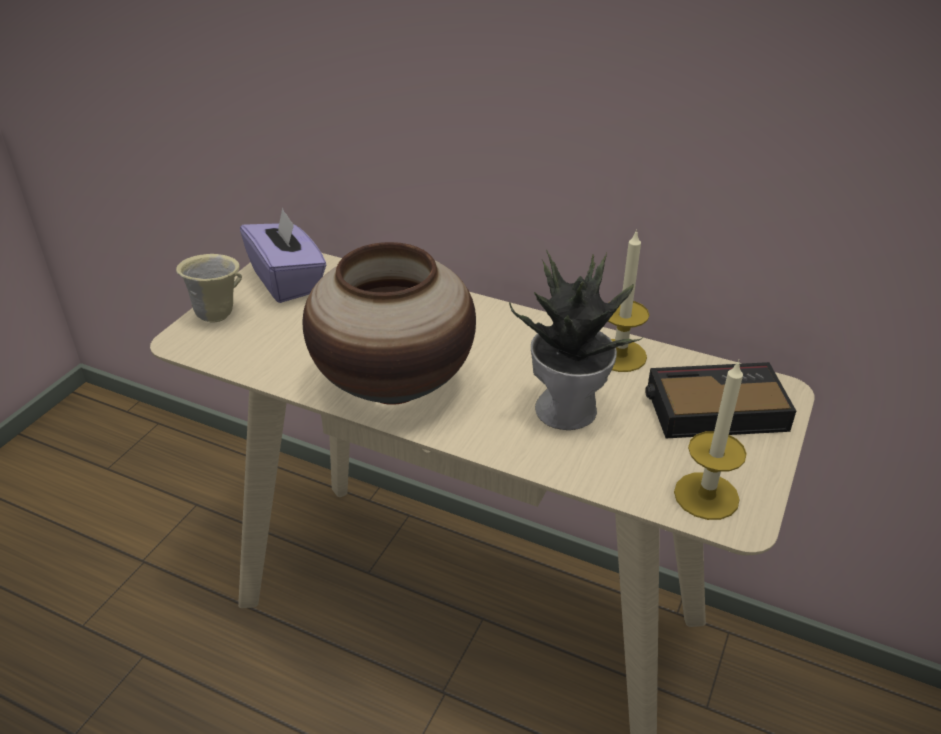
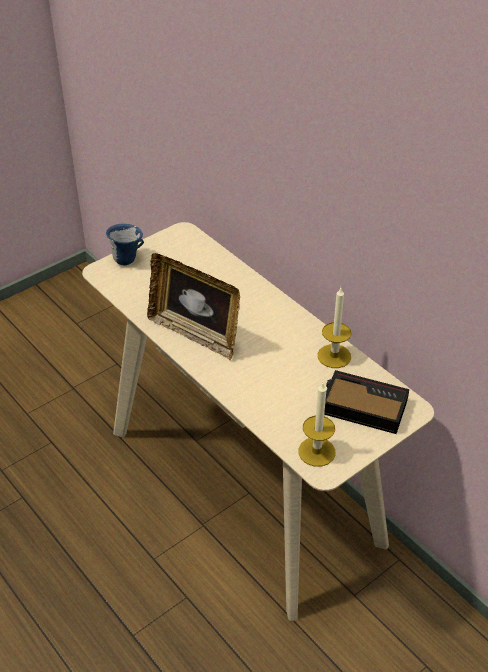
camera: 25 degrees right, 5 degrees up
beige mug [176,254,242,322] -> blue mug [106,224,144,265]
purple tissue box [240,207,326,303] -> none
vase [303,242,476,405] -> picture frame [147,253,240,360]
potted plant [509,250,643,430] -> none

